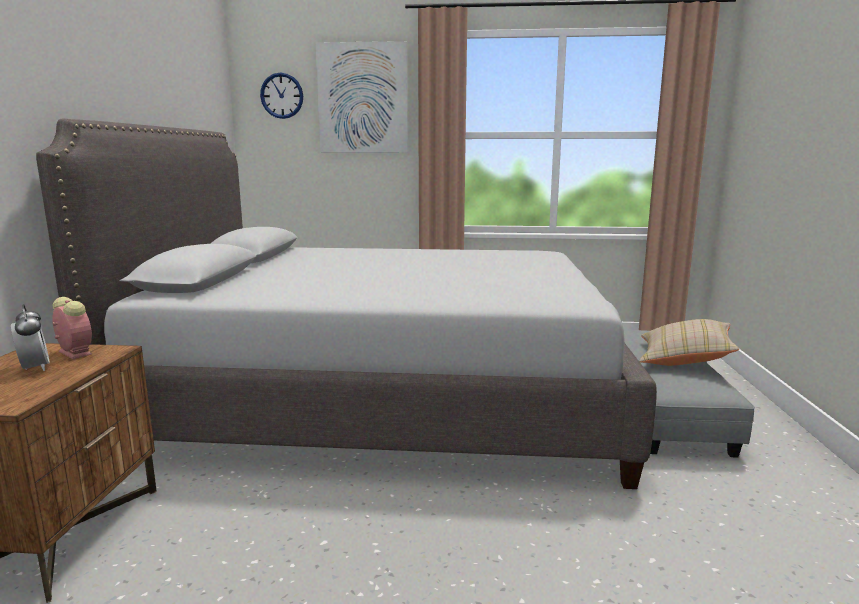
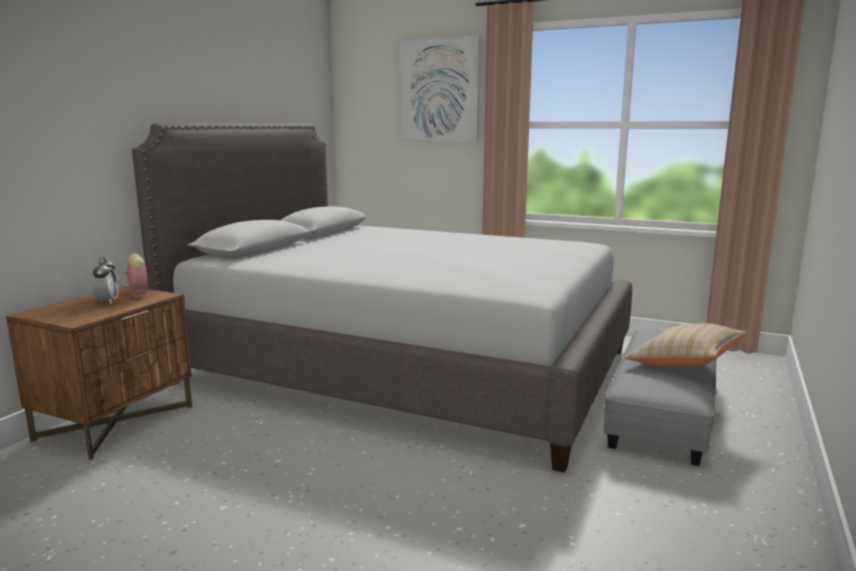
camera: 20 degrees right, 0 degrees up
wall clock [260,73,303,119] -> none

